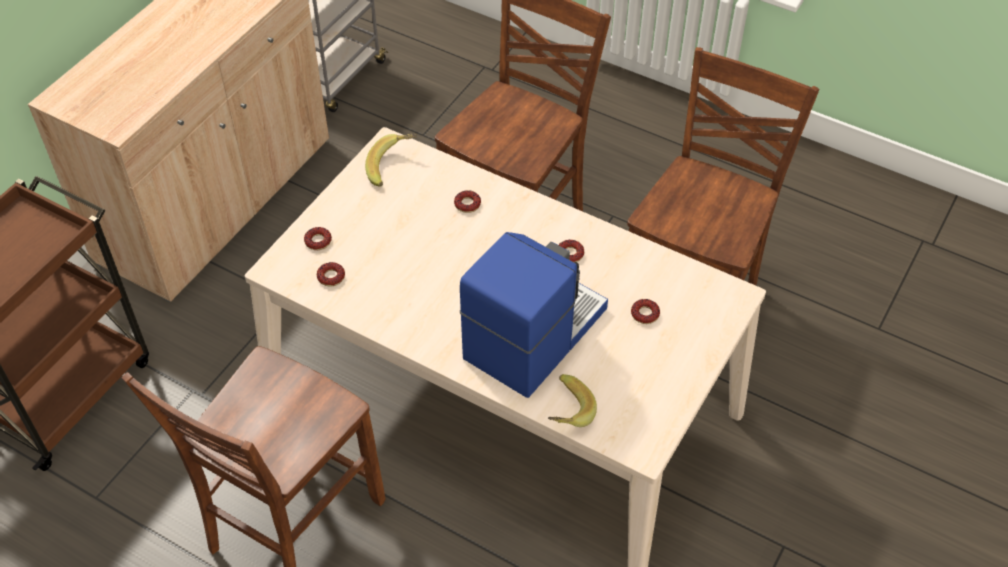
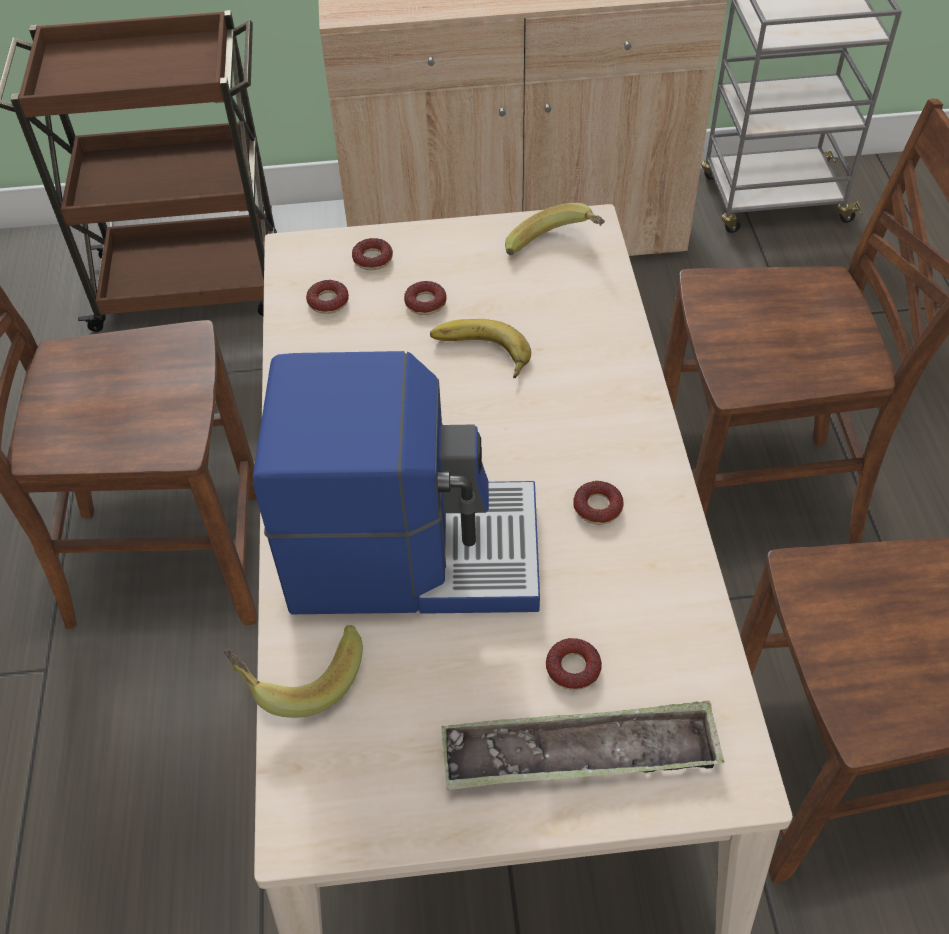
camera: 55 degrees right, 0 degrees up
donut [454,190,481,213] -> donut moved to [404,281,447,315]
none -> banana [430,319,531,378]
none -> tray [441,701,724,790]

